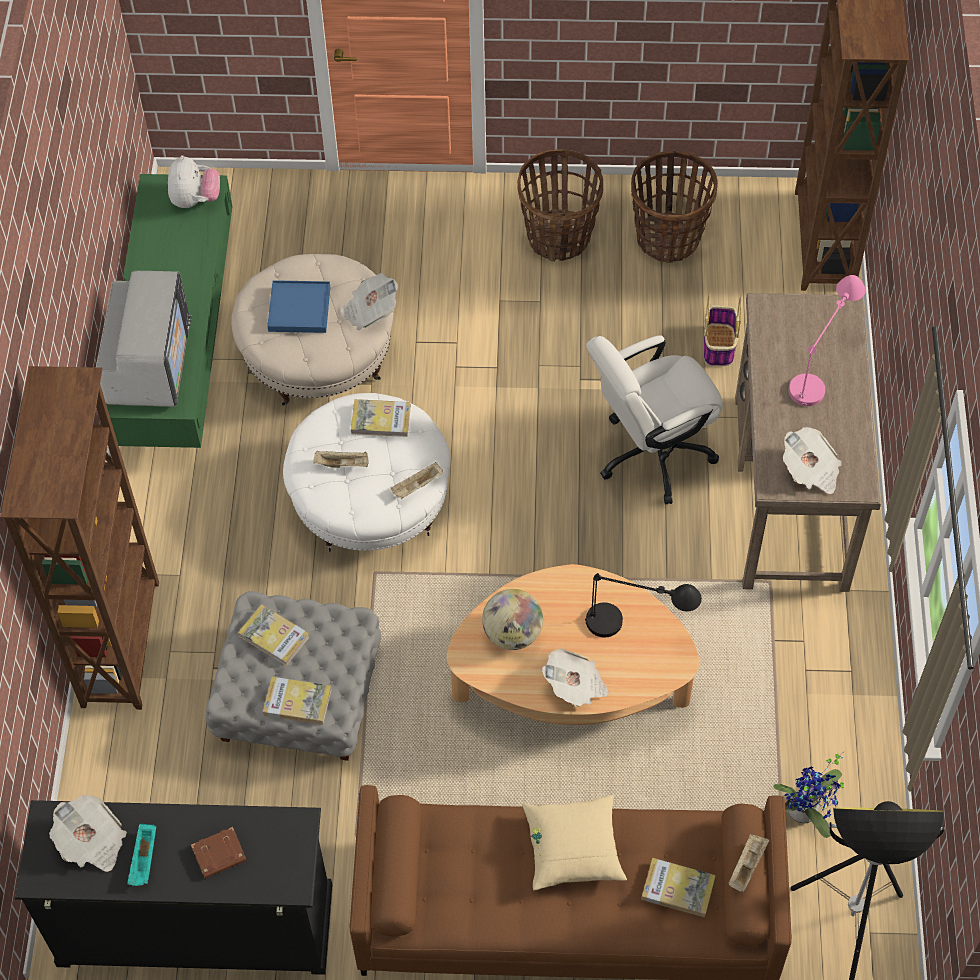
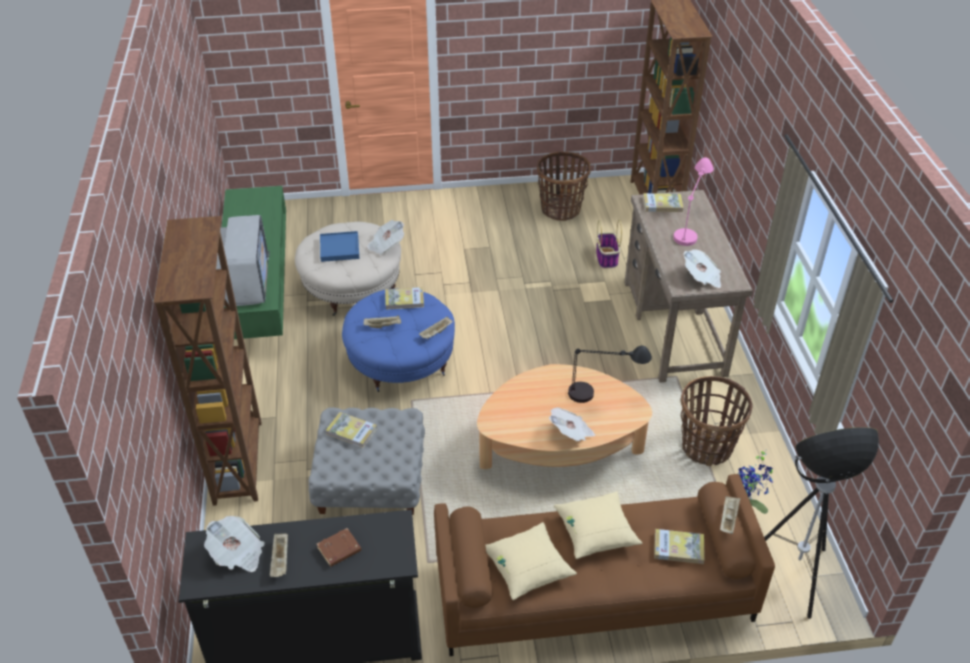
camera: 10 degrees left, 15 degrees down
turquoise tray [127,823,156,886] -> beige tray [270,533,288,577]
plush toy [168,155,220,208] -> none
book [263,677,332,725] -> book moved to [643,193,684,212]
white ottoman [283,393,450,552] -> blue ottoman [342,288,455,392]
globe [482,589,543,650] -> none
basket [517,149,603,262] -> basket moved to [680,376,752,466]
white office chair [586,336,723,504] -> none
none -> beige pillow [486,522,577,600]

